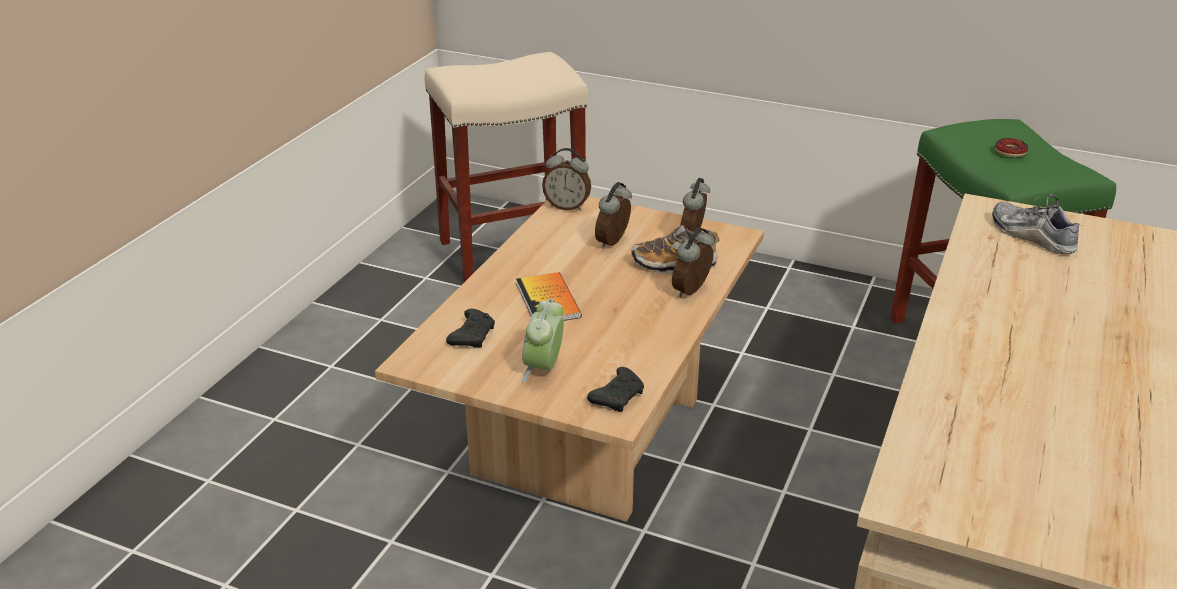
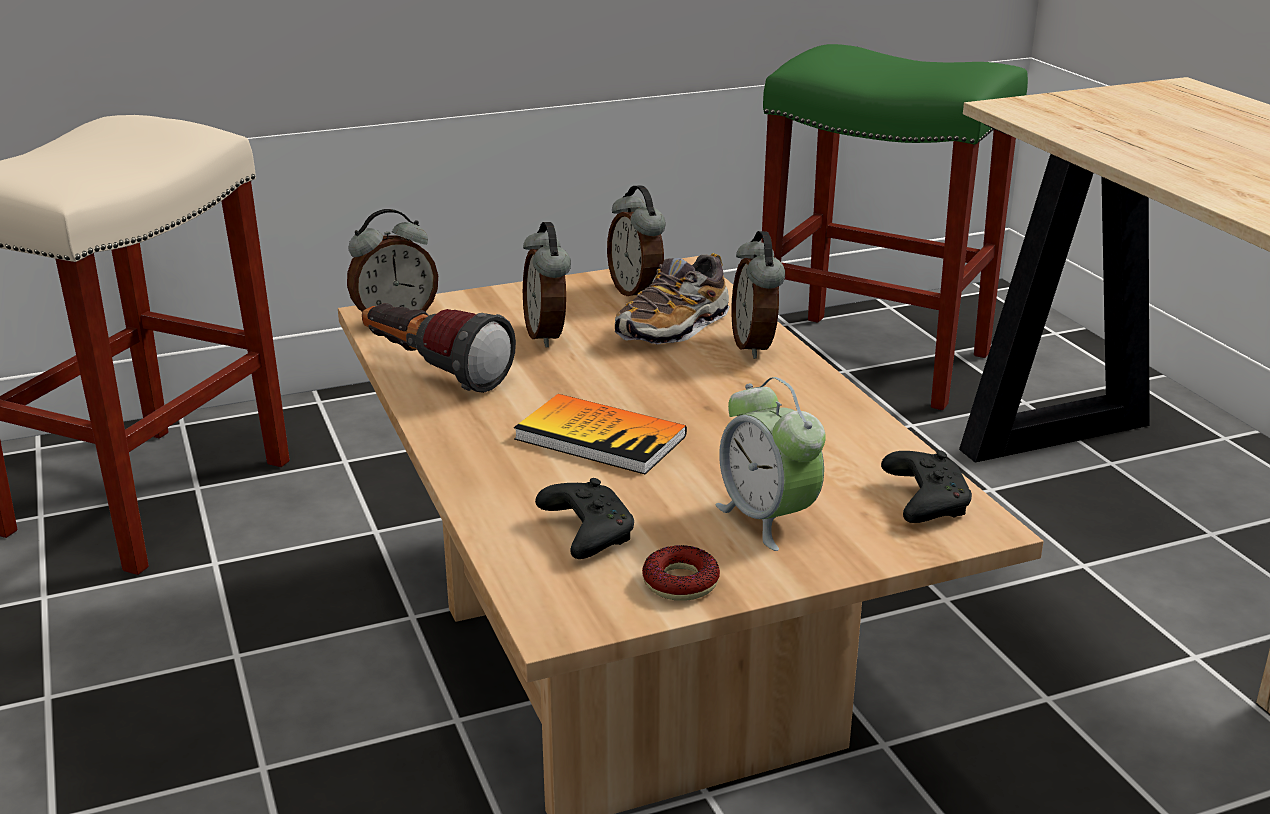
camera: 45 degrees left, 5 degrees down
shoe [992,194,1079,255] -> none
donut [995,138,1028,157] -> donut moved to [642,545,720,601]
none -> flashlight [362,303,516,393]

